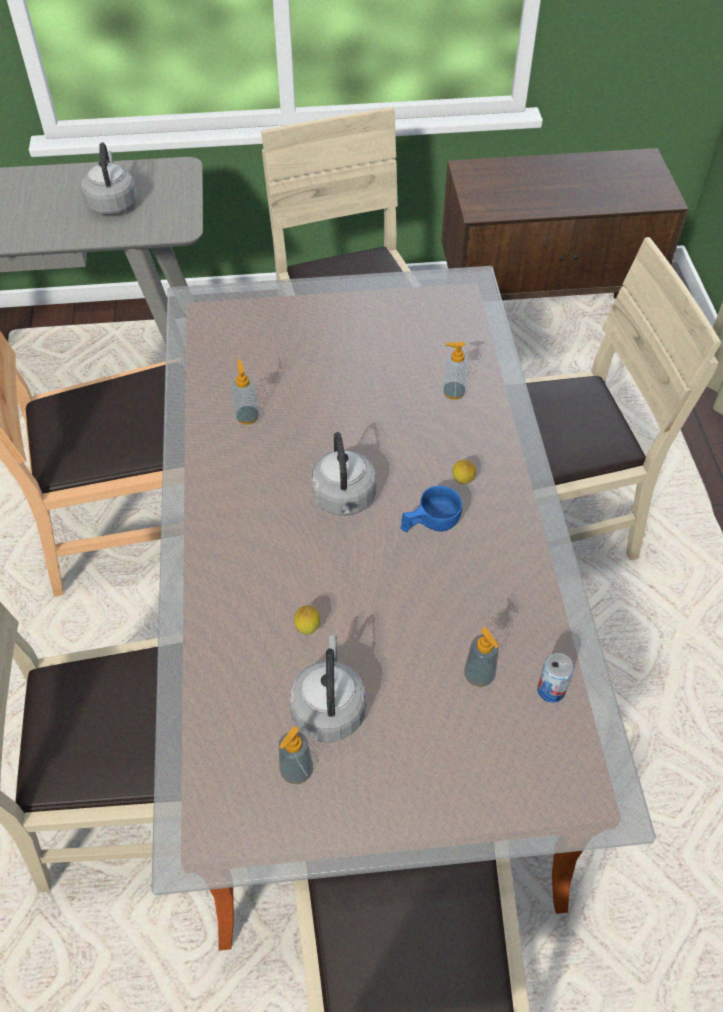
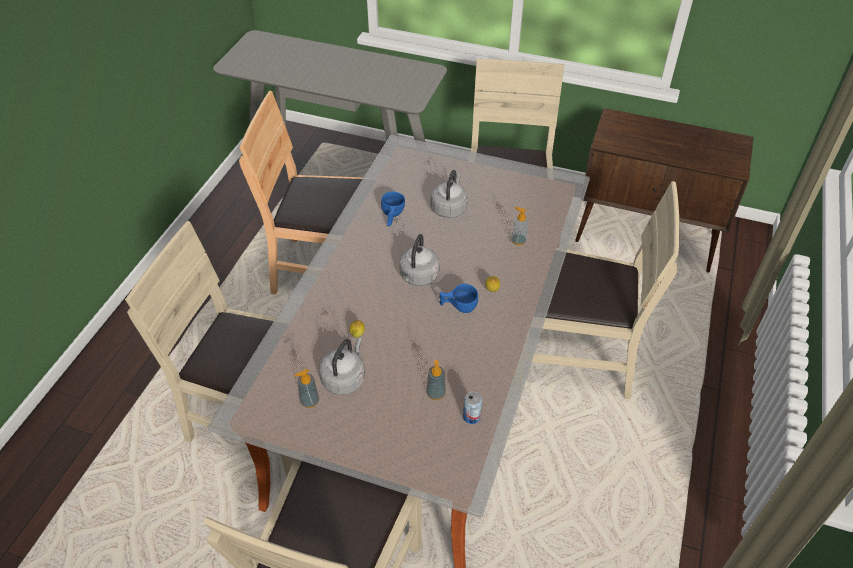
camera: 25 degrees right, 5 degrees down
grey kettle [81,143,137,215] -> grey kettle moved to [431,170,468,218]
soap dispenser [232,359,260,424] -> blue cup [381,191,405,226]

